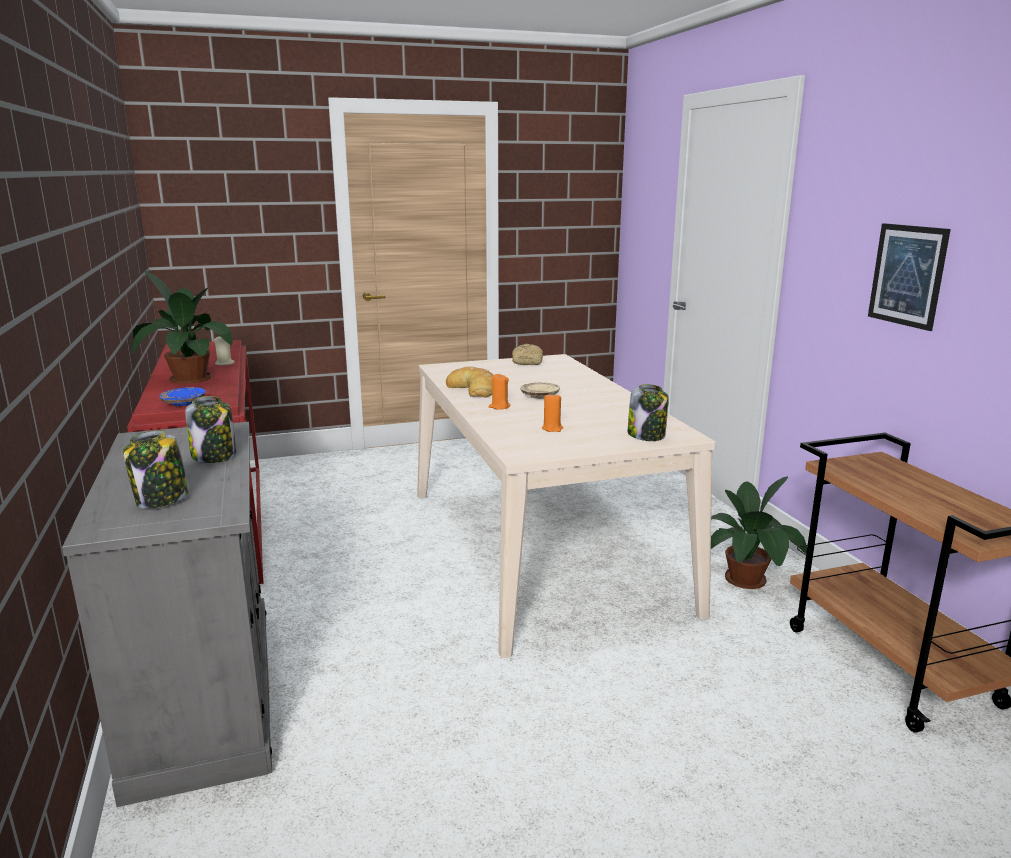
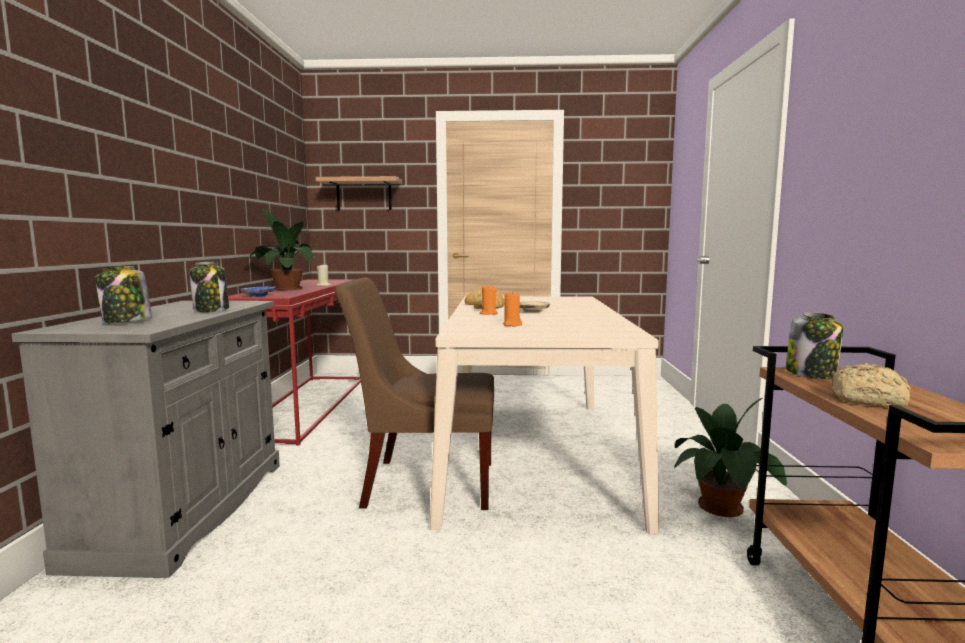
camera: 20 degrees right, 10 degrees down
bread [512,343,543,365] -> bread moved to [832,363,911,407]
jar [628,384,669,441] -> jar moved to [786,312,843,379]
picture [868,223,951,331] -> none
none -> shelf [316,176,402,210]
none -> brown chair [335,277,494,510]

